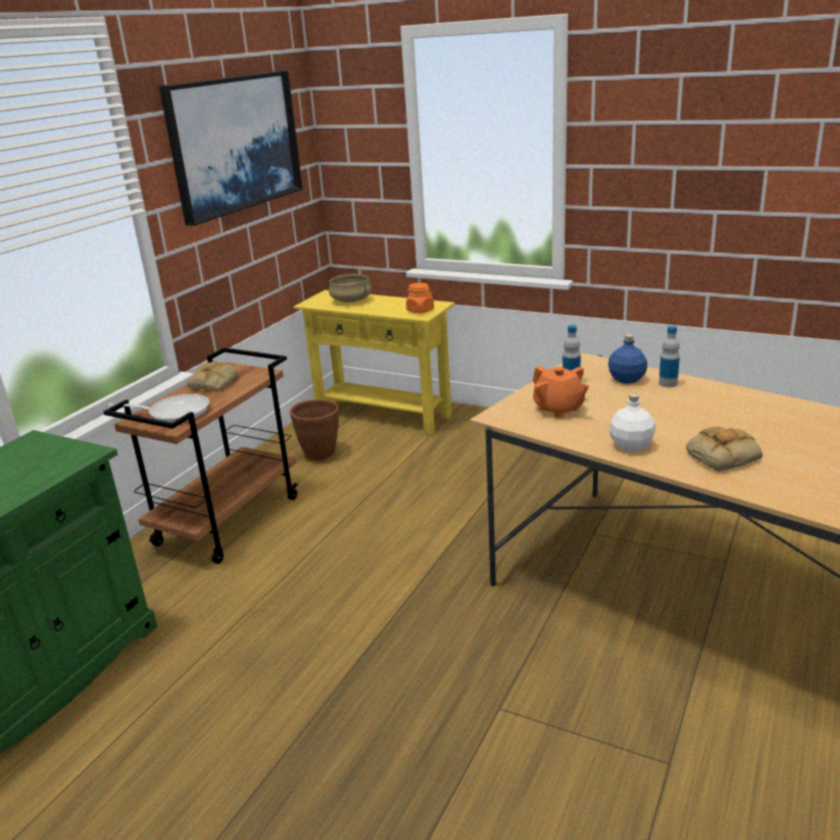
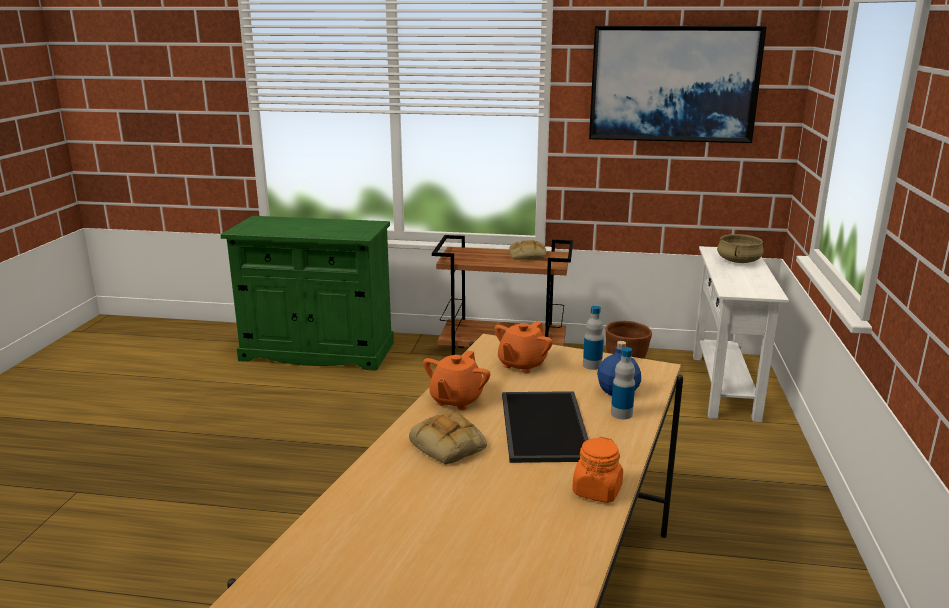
camera: 70 degrees right, 5 degrees down
frying pan [108,394,210,423] -> none
yellow console table [293,290,455,435] -> white console table [693,246,789,422]
orange jar [406,283,434,314] -> orange jar moved to [572,437,623,503]
white bottle [609,393,656,451] -> orange teapot [423,350,490,410]
none -> tray [502,391,589,463]

